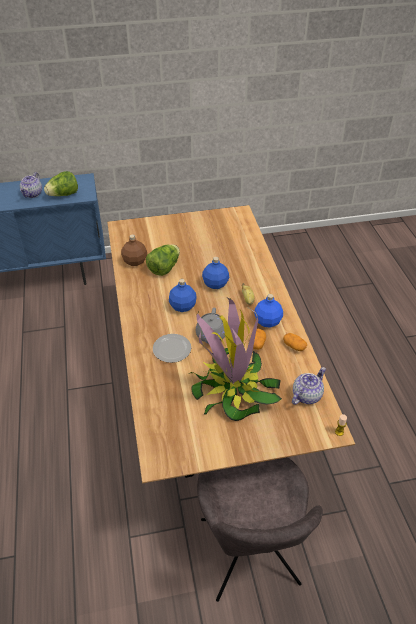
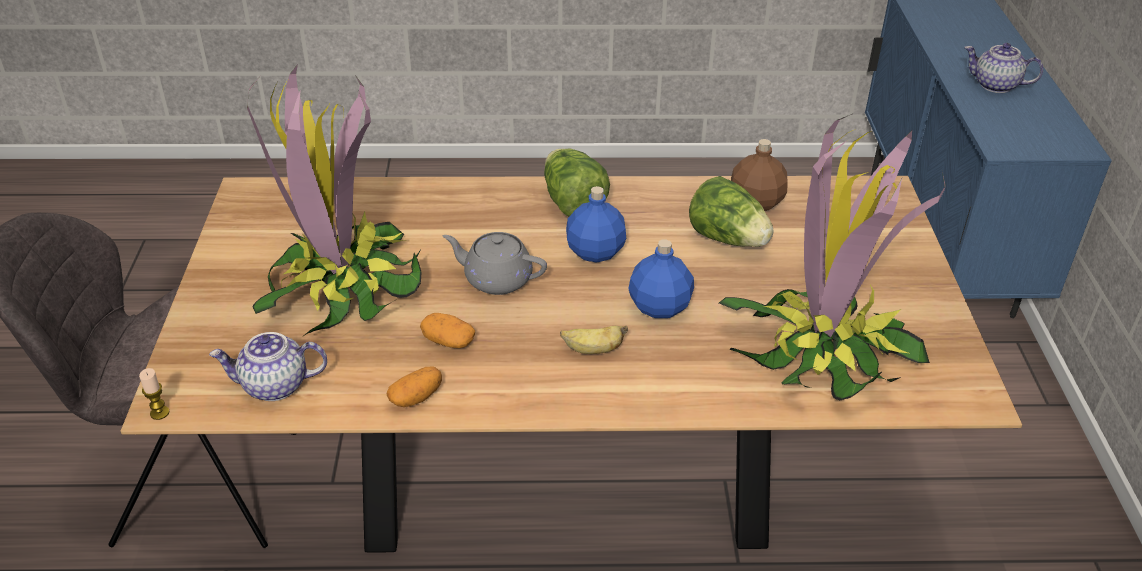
camera: 100 degrees right, 5 degrees down
lettuce [44,171,78,196] -> lettuce moved to [544,148,610,216]
plate [153,334,191,363] -> none
blue bottle [254,294,283,328] -> none
teapot [292,367,326,405] -> teapot turned 120 degrees clockwise [209,332,327,401]
none -> potted plant [719,114,946,400]

